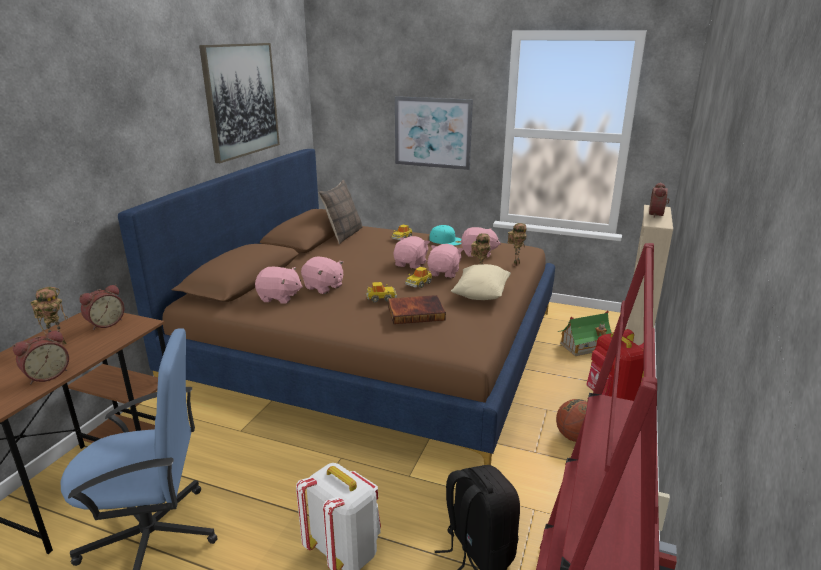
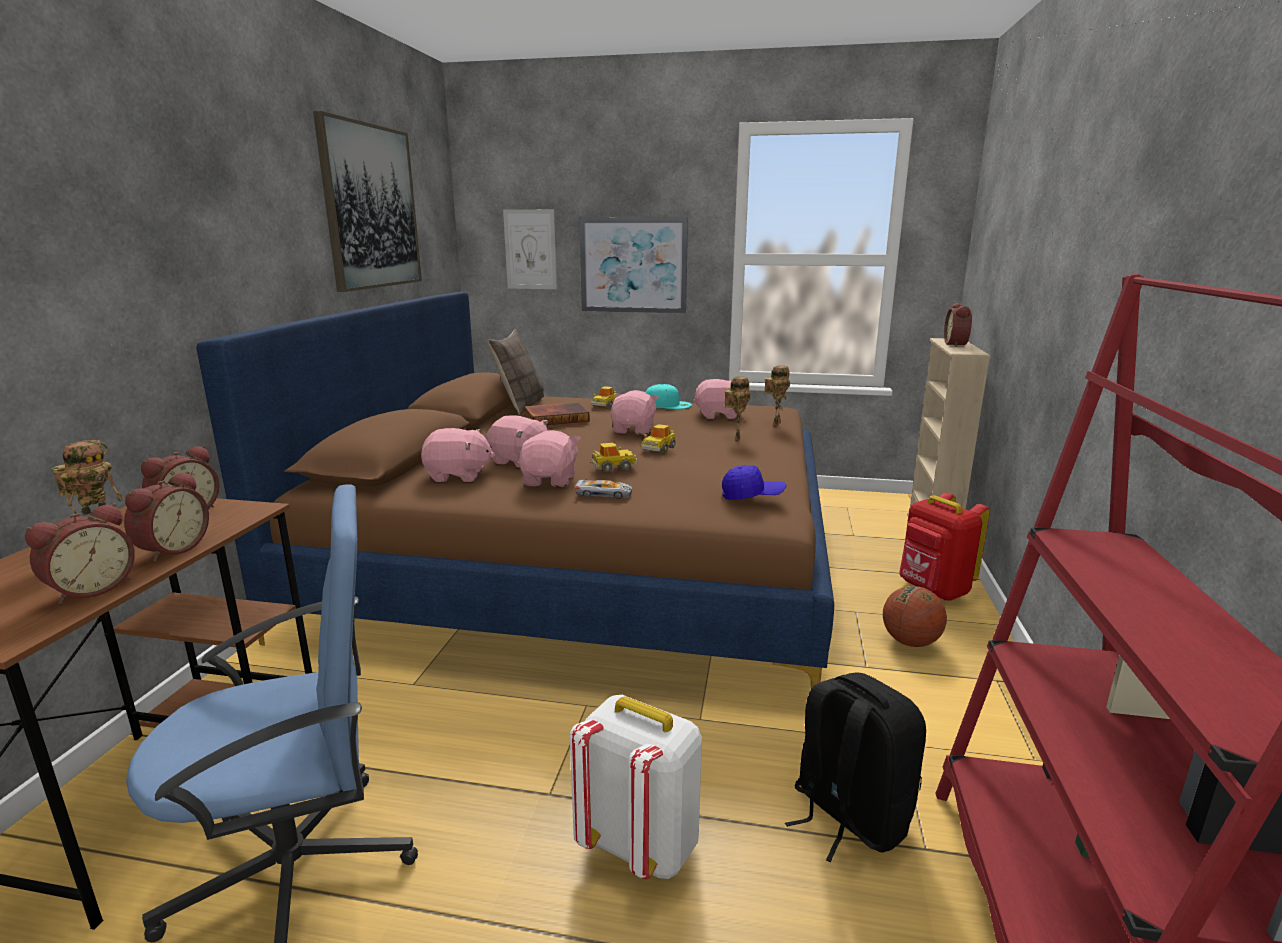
camera: 10 degrees left, 5 degrees down
book [388,295,446,324] -> book moved to [524,402,590,425]
pink plush toy [427,244,464,278] -> pink plush toy moved to [519,430,580,487]
beige pillow [451,264,511,300] -> none
toy house [558,310,612,356] -> none
none -> alarm clock [124,471,209,562]
none -> picture [503,209,557,289]
none -> toy car [575,479,632,499]
none -> blue cap [722,465,786,500]

